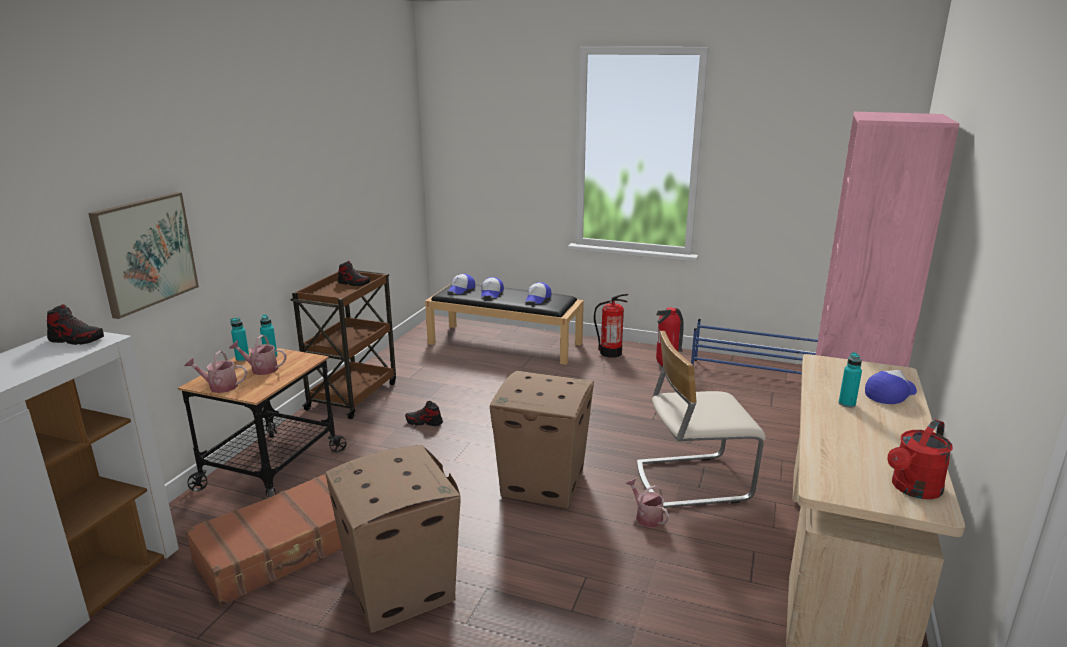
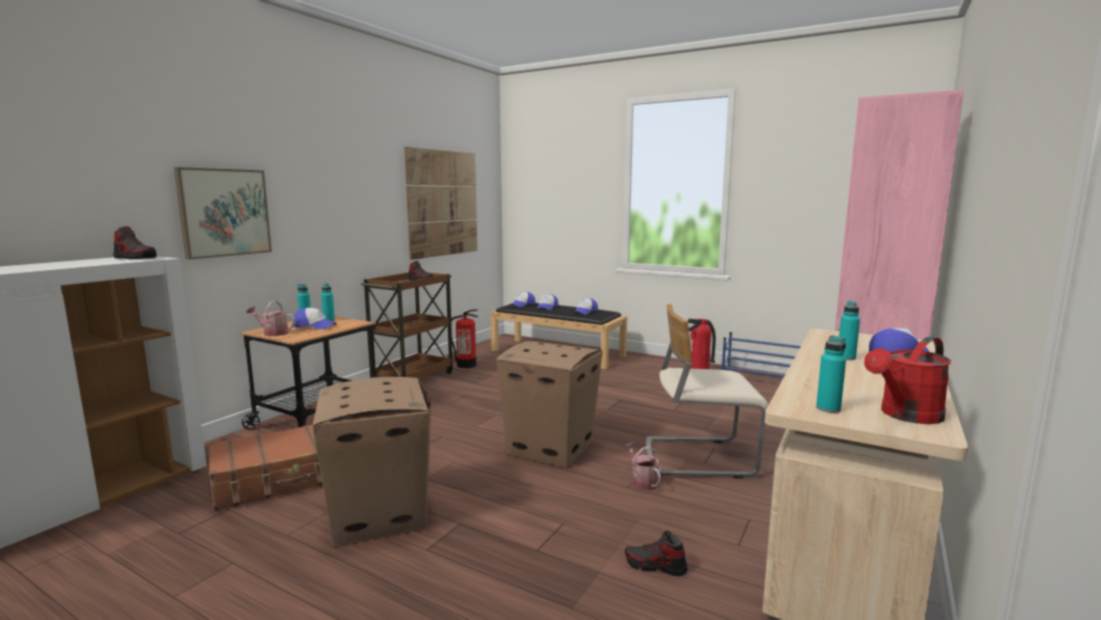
camera: 10 degrees right, 10 degrees down
watering can [229,335,286,375] -> cap [293,308,337,329]
shoe [405,401,443,426] -> shoe moved to [625,531,688,577]
fire extinguisher [594,294,628,358] -> fire extinguisher moved to [451,309,478,368]
none -> picture [404,147,477,260]
none -> turquoise bottle [816,335,846,413]

